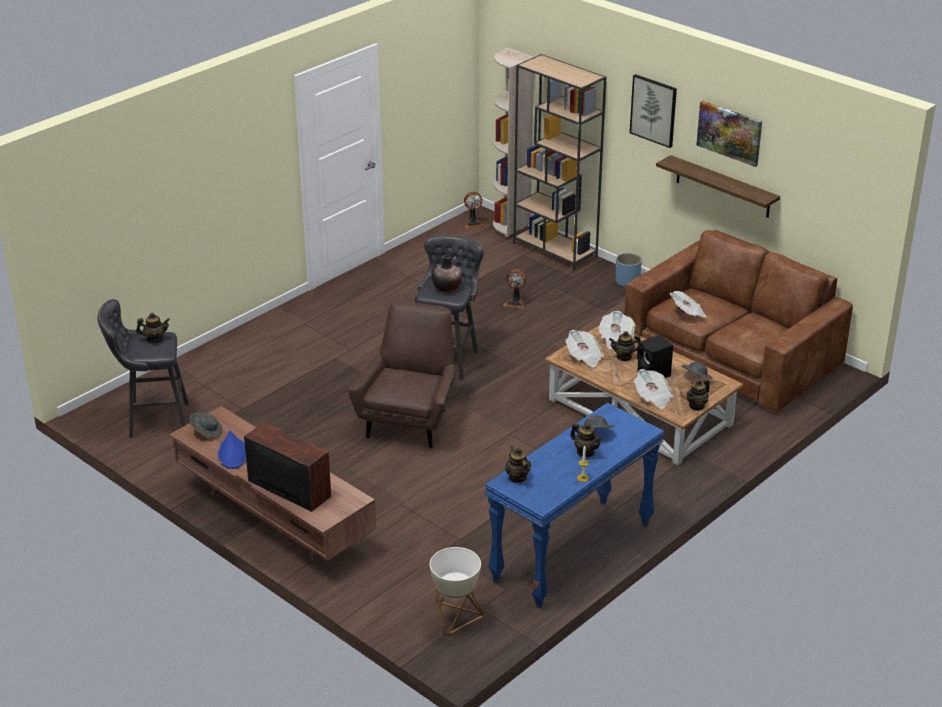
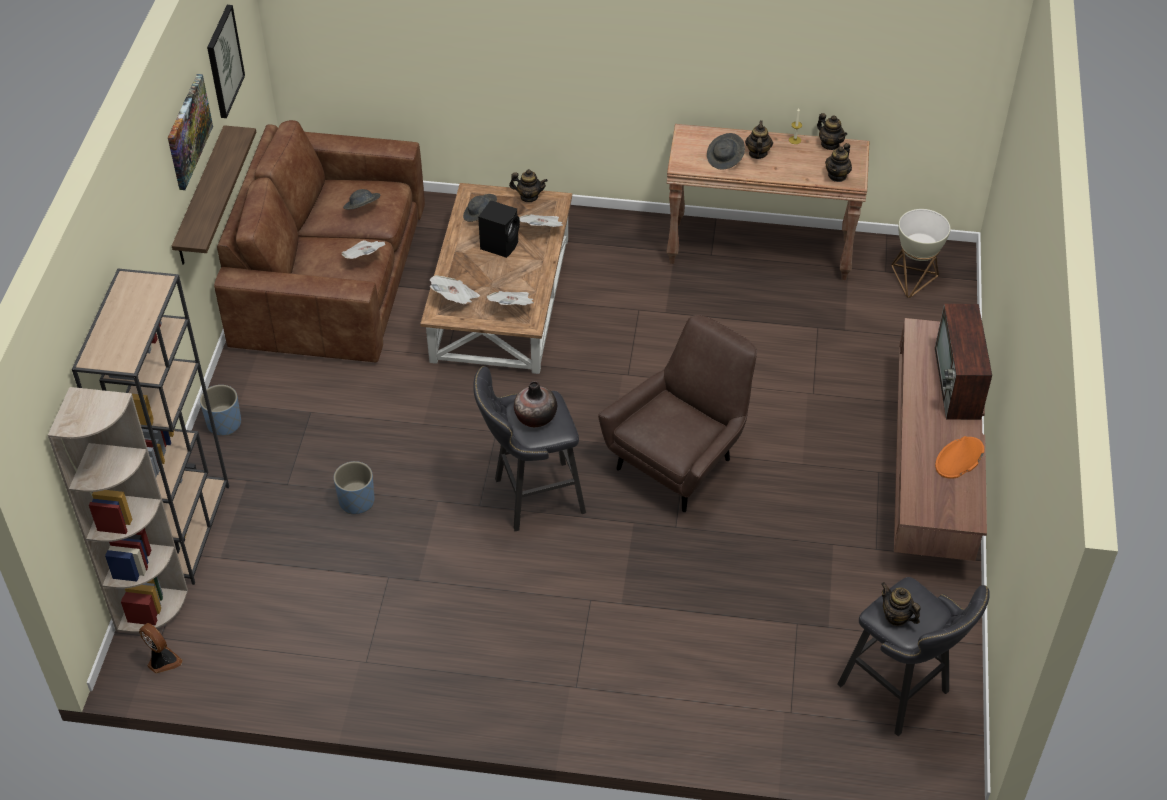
camera: 125 degrees left, 15 degrees up
grey hat [190,412,223,438] -> grey hat moved to [343,189,380,210]
blue hat [217,430,246,469] -> orange hat [935,436,984,479]
brown armchair [348,301,455,449] -> brown armchair turned 150 degrees clockwise [598,315,757,512]
blue console table [485,403,664,609] -> brown console table [666,124,870,280]
fan [504,269,526,309] -> blue planter [334,461,375,514]
teapot [609,331,640,361] -> teapot moved to [817,113,847,150]
picture [630,74,677,148] -> picture moved to [207,5,245,118]

